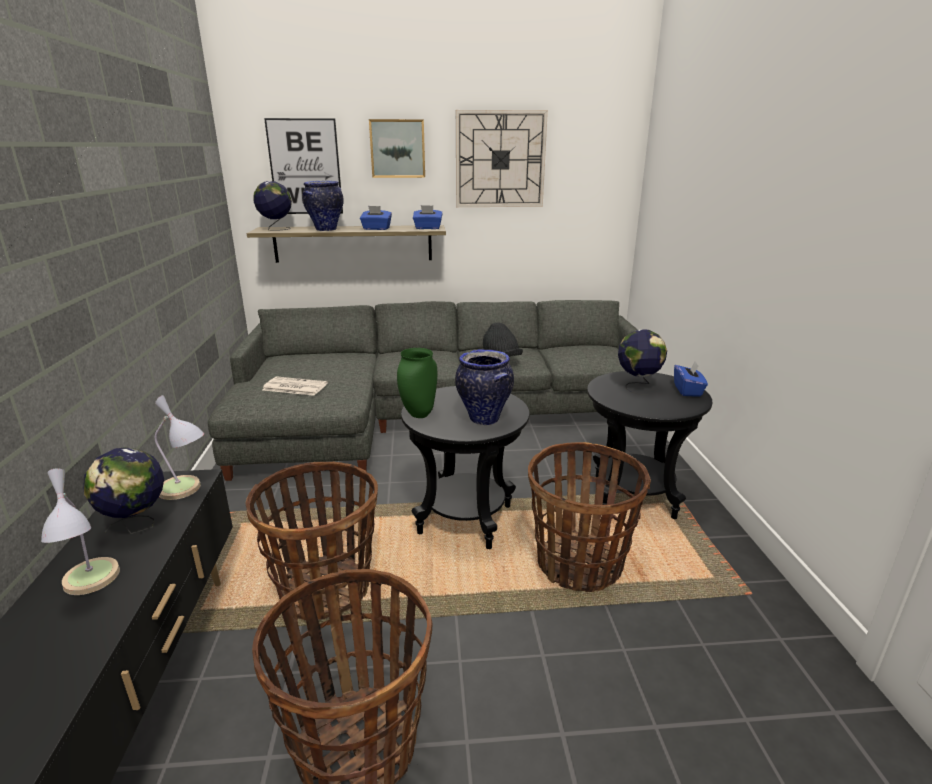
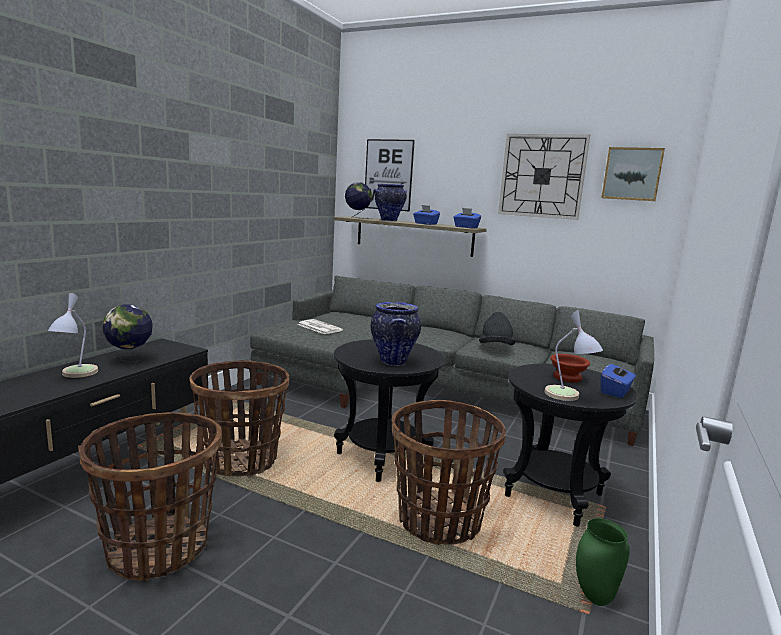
camera: 30 degrees right, 10 degrees down
table lamp [155,395,204,500] -> table lamp moved to [544,310,603,401]
picture [369,119,425,178] -> picture moved to [601,147,665,201]
green vase [397,348,437,418] -> green vase moved to [576,518,630,606]
globe [618,330,667,395] -> brown bowl [551,354,590,383]

